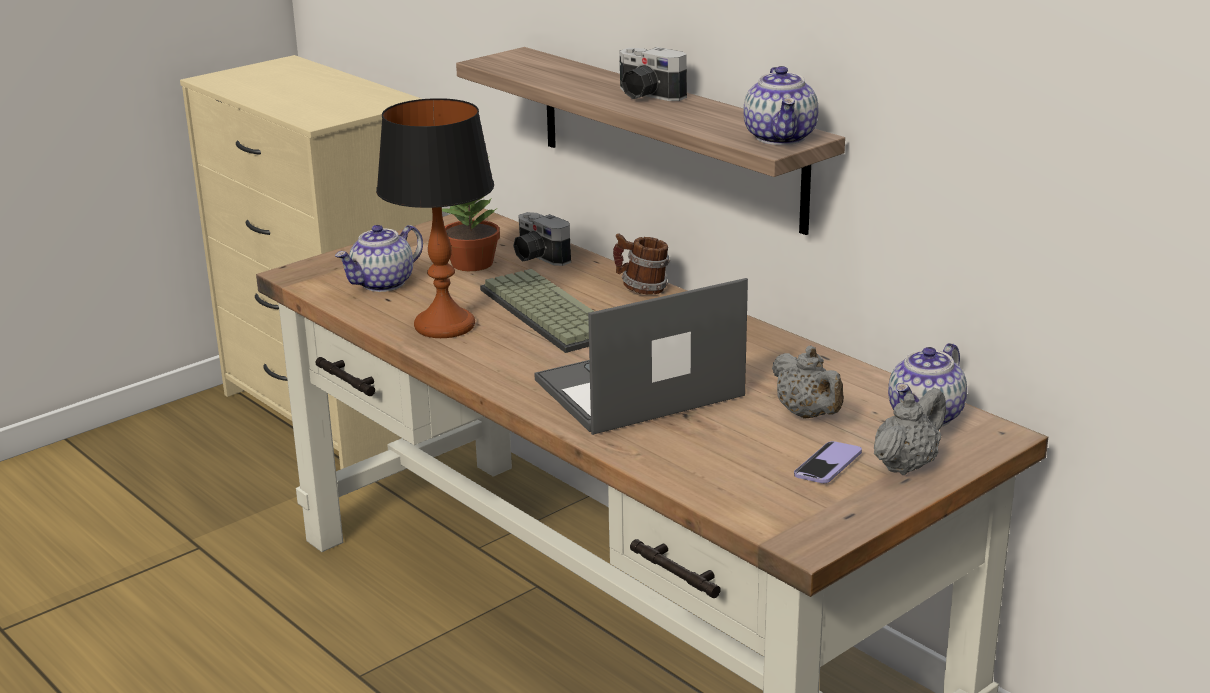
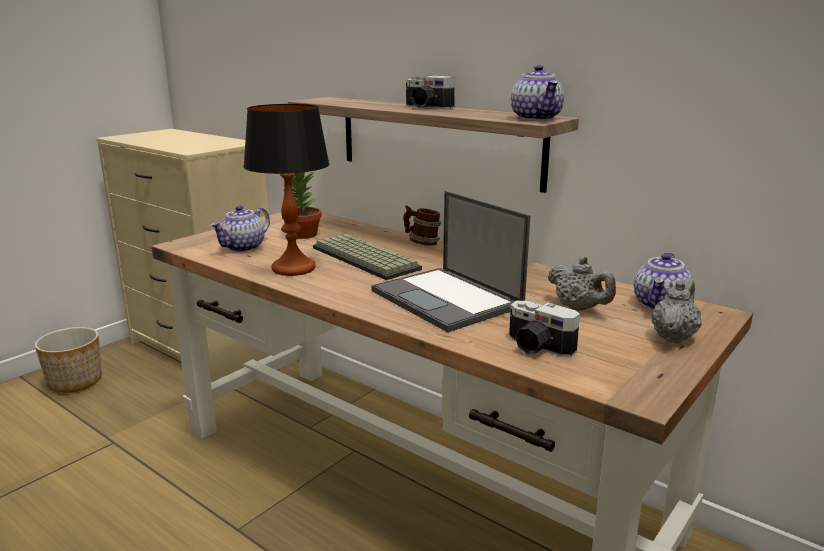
camera: 10 degrees left, 5 degrees down
camera [513,212,571,266] -> camera moved to [509,301,580,357]
laptop [534,278,748,435] -> laptop turned 90 degrees counterclockwise [371,191,530,332]
phone [794,441,862,483] -> none
none -> planter [35,327,102,393]

